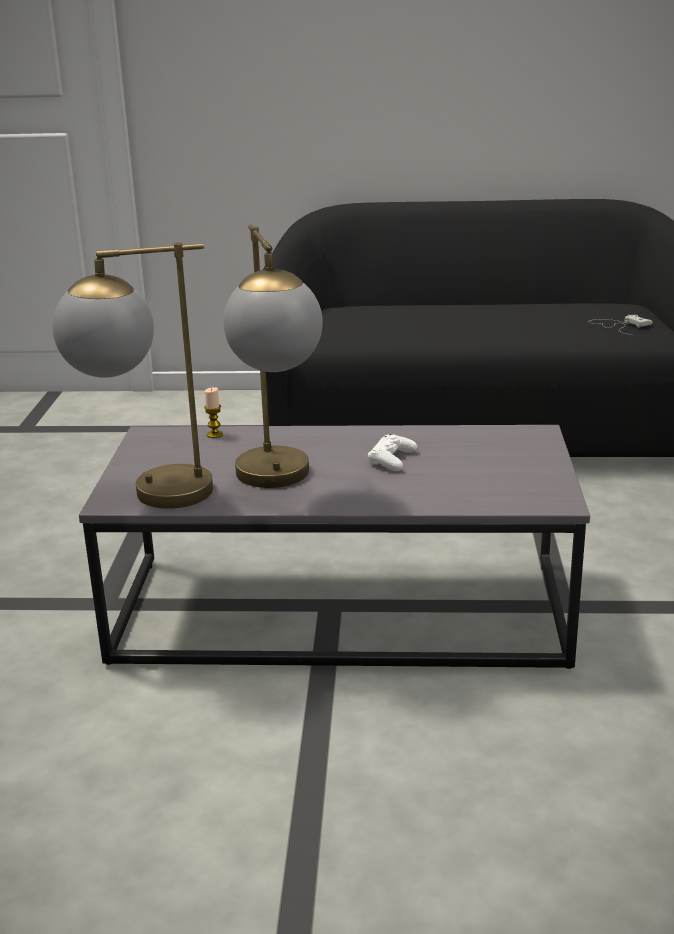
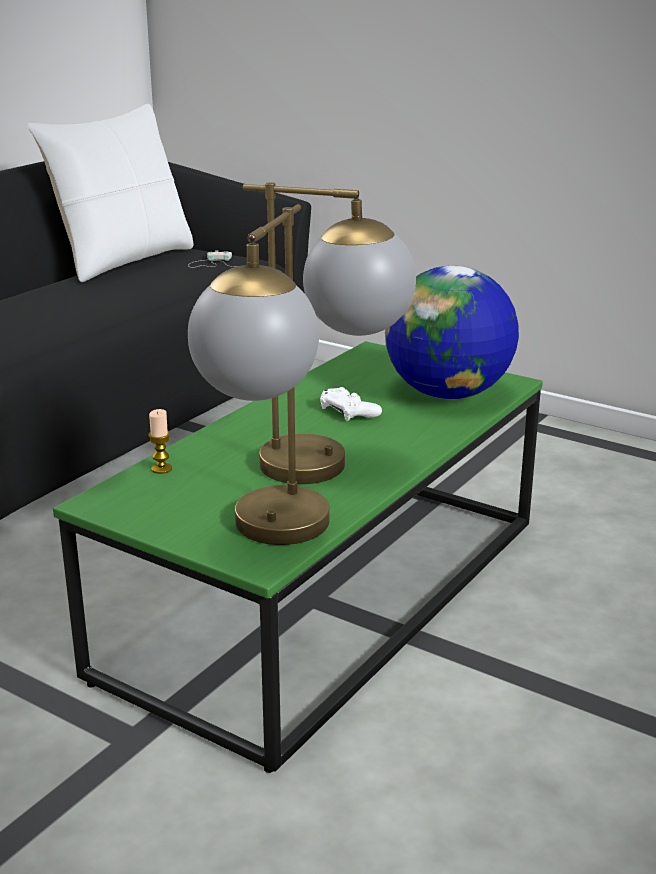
camera: 60 degrees left, 0 degrees up
grey coffee table [79,425,590,669] -> green coffee table [53,341,543,773]
none -> white pillow [27,104,193,282]
none -> globe [385,266,519,399]

